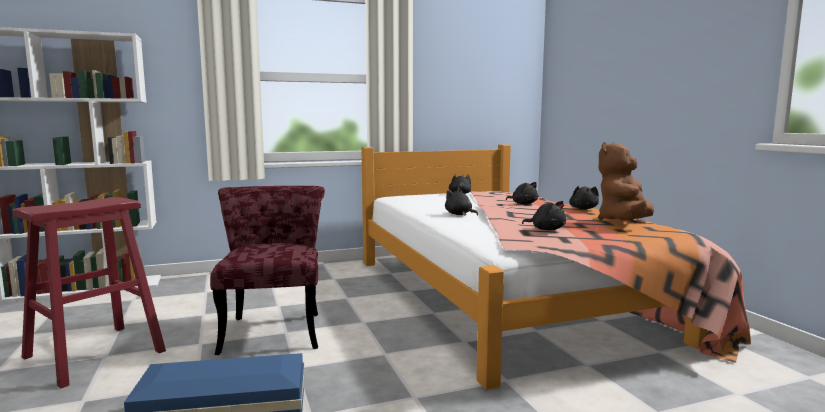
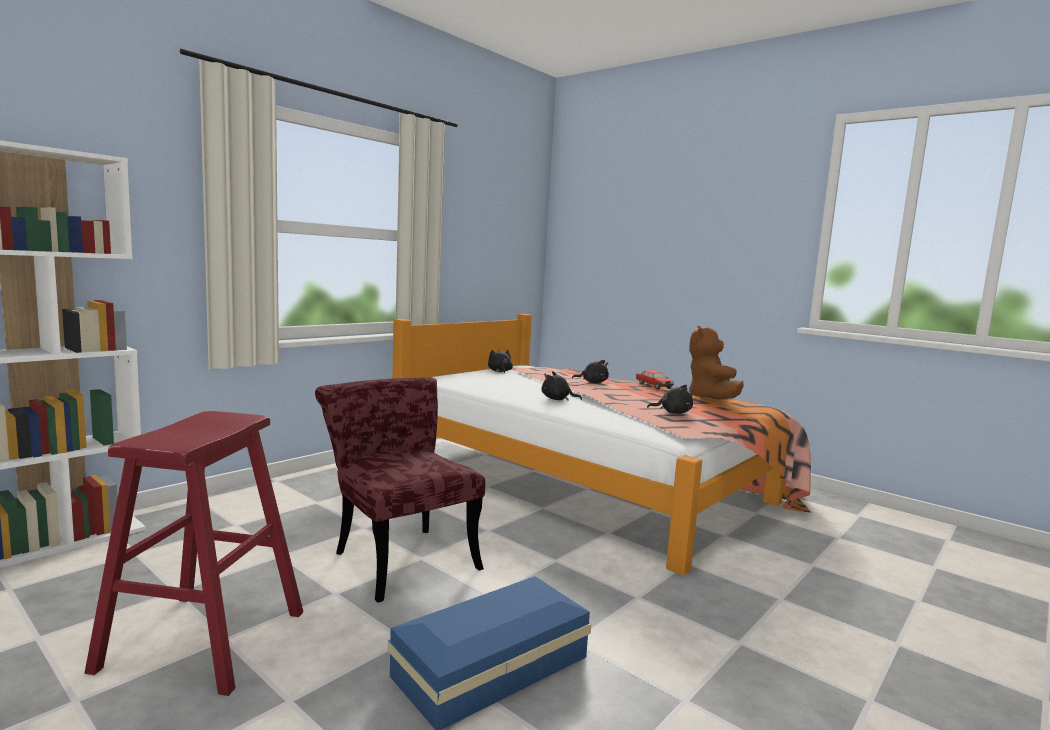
camera: 30 degrees left, 0 degrees up
black plush toy [569,186,599,209] -> toy car [636,370,674,389]

